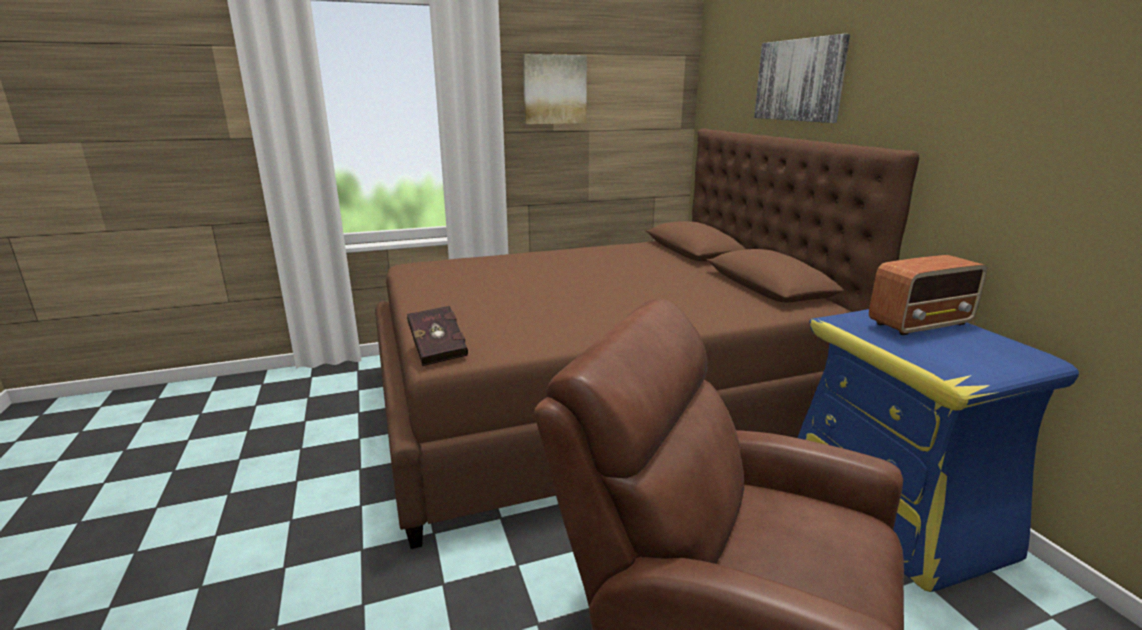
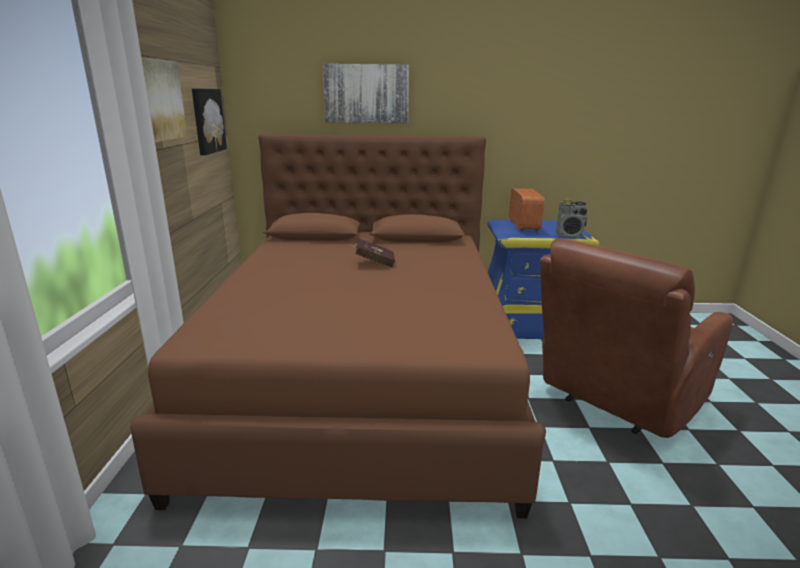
camera: 70 degrees left, 0 degrees up
red book [407,306,468,366] -> red book moved to [350,238,395,267]
none -> picture [192,89,227,155]
none -> radio [556,199,587,237]

